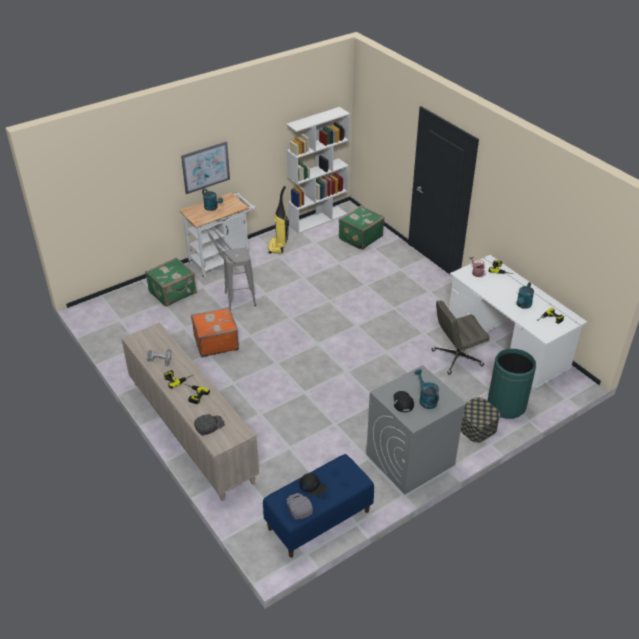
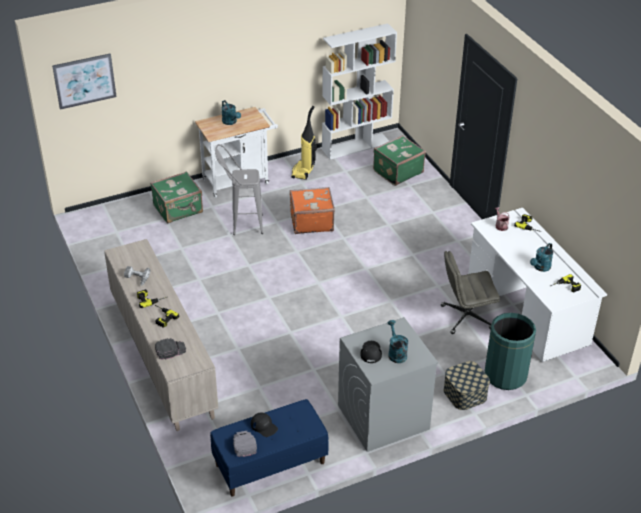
camera: 10 degrees right, 0 degrees up
picture [181,142,230,194] -> picture moved to [52,53,117,110]
orange suitcase [191,307,239,358] -> orange suitcase moved to [290,187,335,234]

